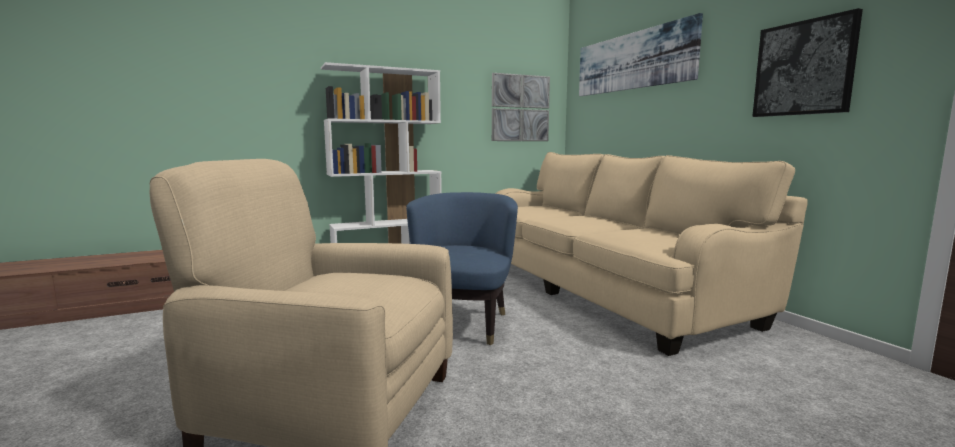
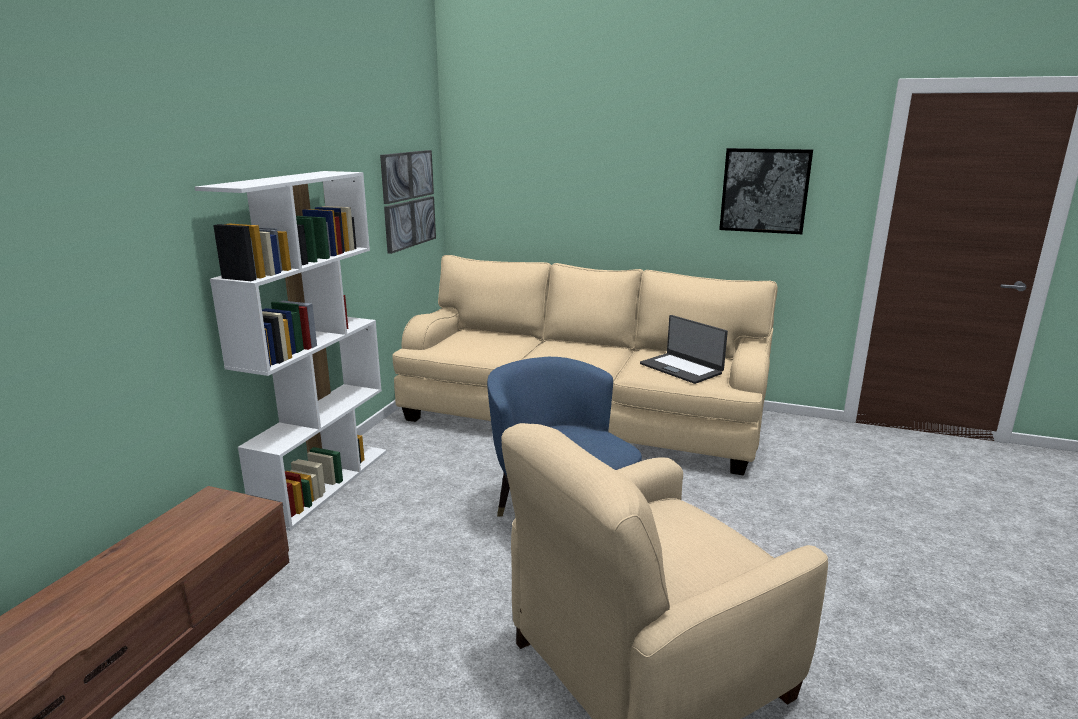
camera: 45 degrees left, 10 degrees up
picture [579,13,703,96] -> none
none -> laptop [640,315,728,384]

